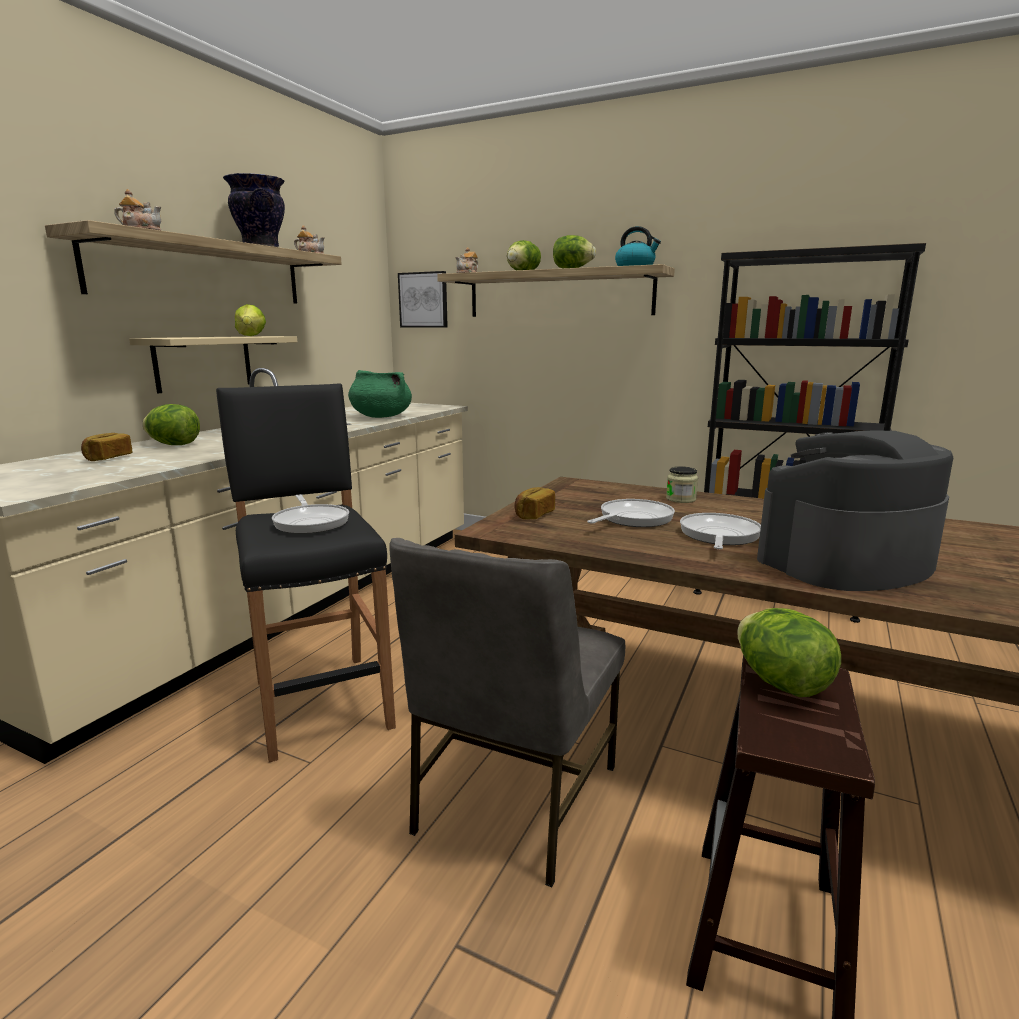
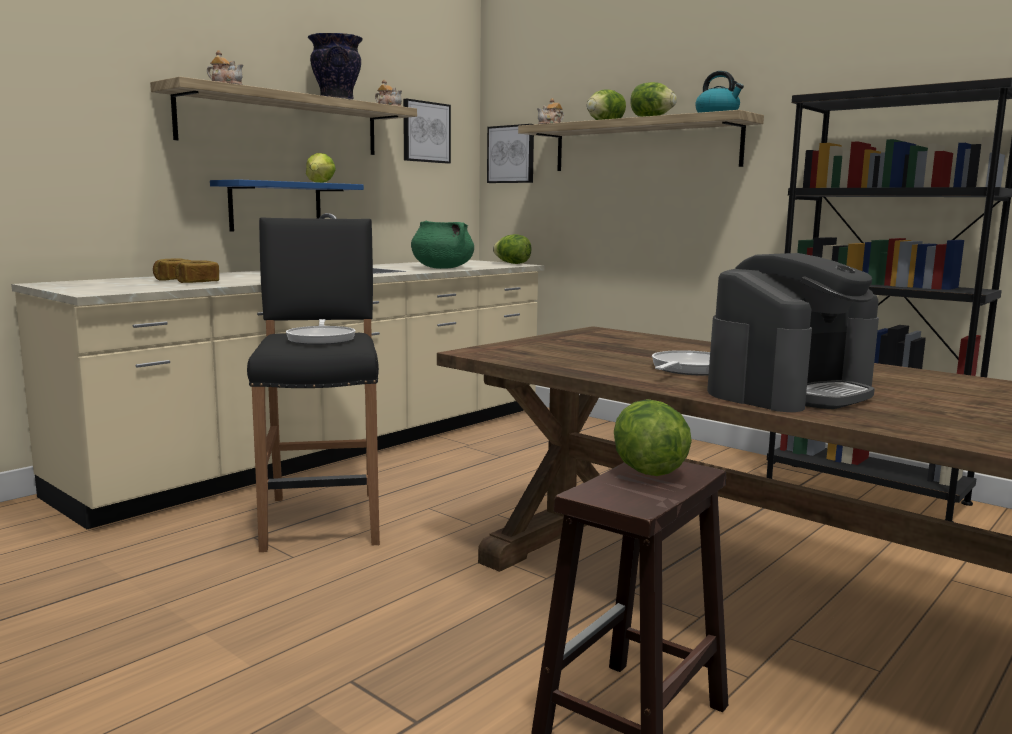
camera: 15 degrees right, 5 degrees down
beige shelf [129,336,297,393] -> blue shelf [210,180,364,232]
lettuce [142,404,200,445] -> lettuce moved to [493,234,532,264]
grey chair [389,538,625,887] -> none
bread [514,487,555,519] -> bread moved to [175,261,219,283]
frying pan [587,499,675,527] -> none
jar [666,466,698,503] -> none
coffee machine [757,430,953,591] -> coffee machine turned 150 degrees clockwise [707,253,879,412]
none -> picture [403,99,451,163]

